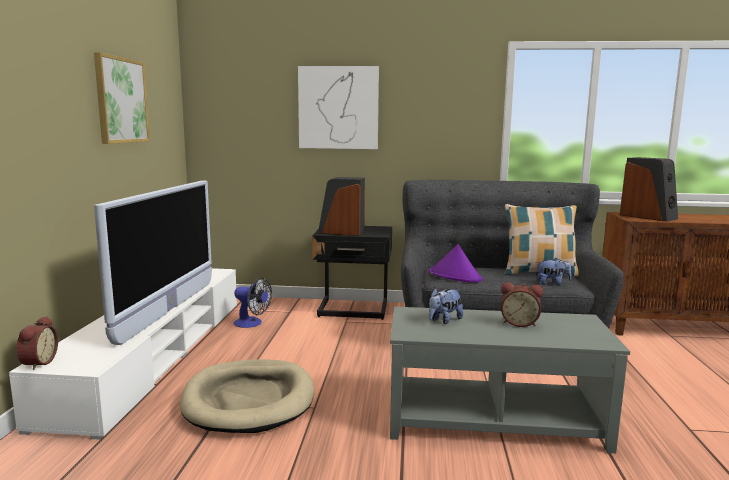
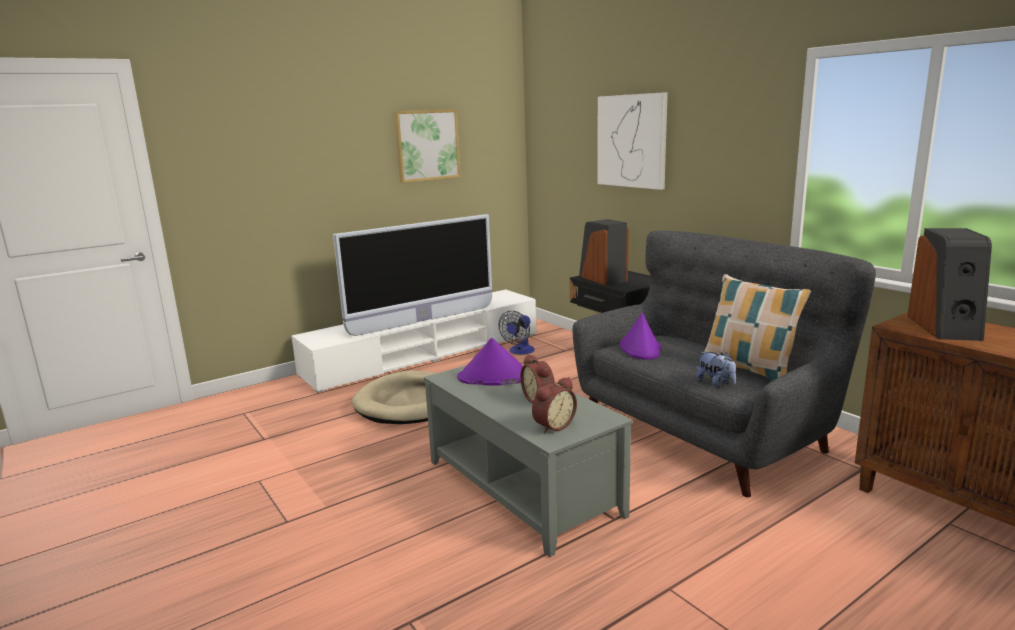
camera: 50 degrees right, 5 degrees up
alarm clock [16,316,58,370] -> alarm clock moved to [532,377,577,433]
fan [234,278,272,328] -> fan turned 45 degrees clockwise [499,311,535,355]
plush toy [429,288,463,324] -> purple hat [457,338,523,386]

